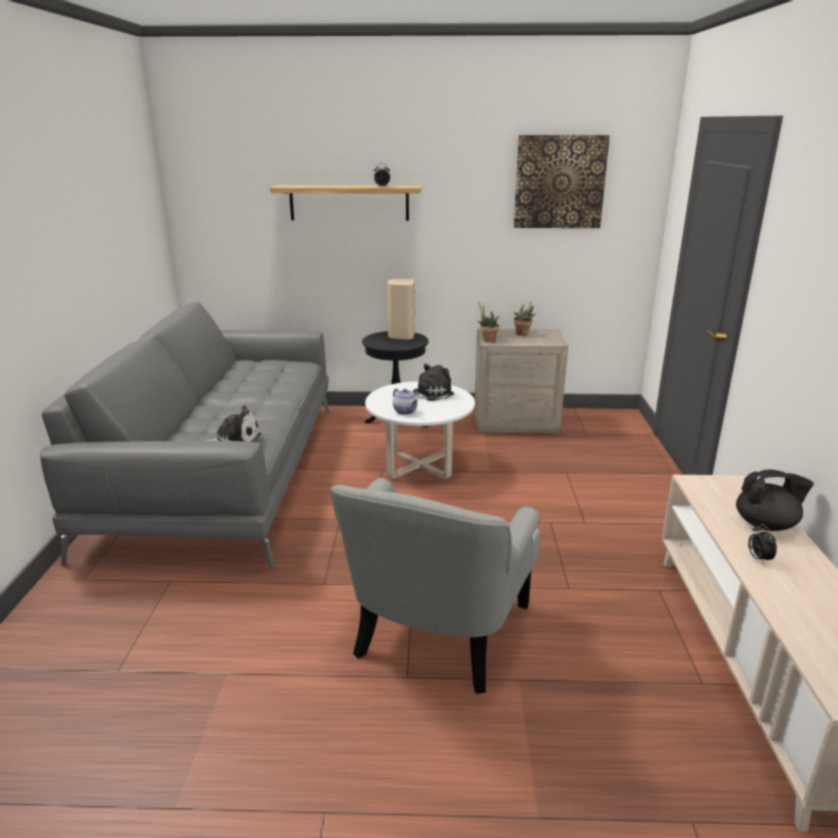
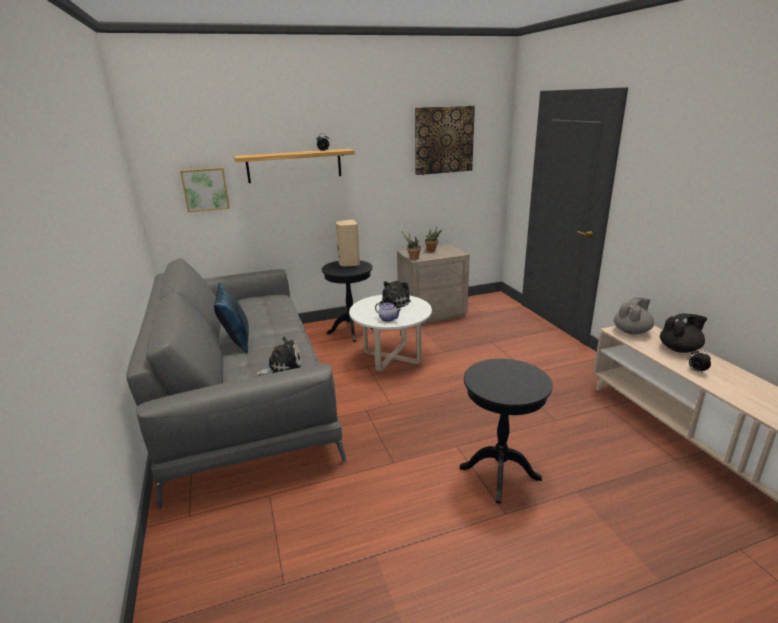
camera: 20 degrees left, 0 degrees up
grey armchair [330,478,541,694] -> black side table [459,359,553,504]
none -> picture [180,168,230,212]
none -> blue pillow [214,283,249,354]
none -> grey teapot [614,298,654,335]

